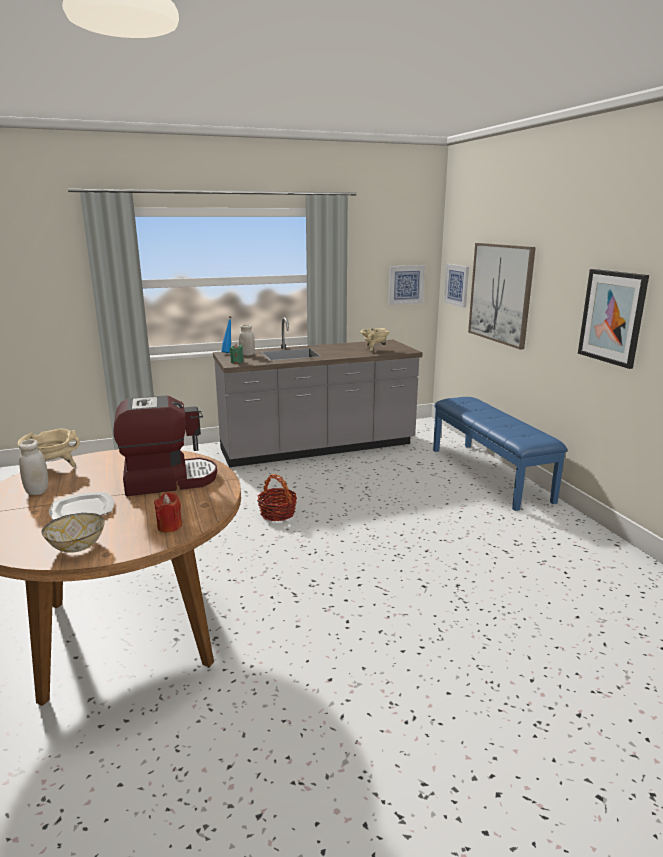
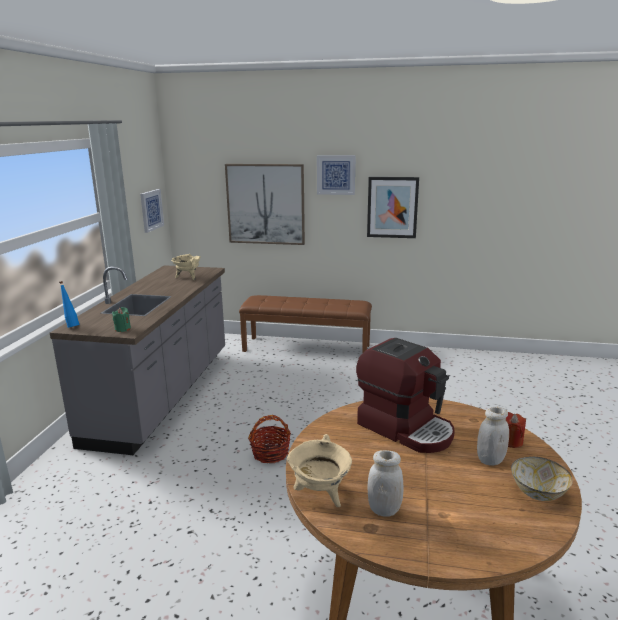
camera: 60 degrees left, 0 degrees up
plate [49,491,114,520] -> none
coffee machine [114,395,217,496] -> coffee machine turned 120 degrees clockwise [356,338,455,453]
white jar [239,325,255,356] -> white jar moved to [477,407,509,466]
blue bench [433,397,567,511] -> brown bench [239,295,372,354]
picture [444,264,469,307] -> picture moved to [317,155,356,195]

